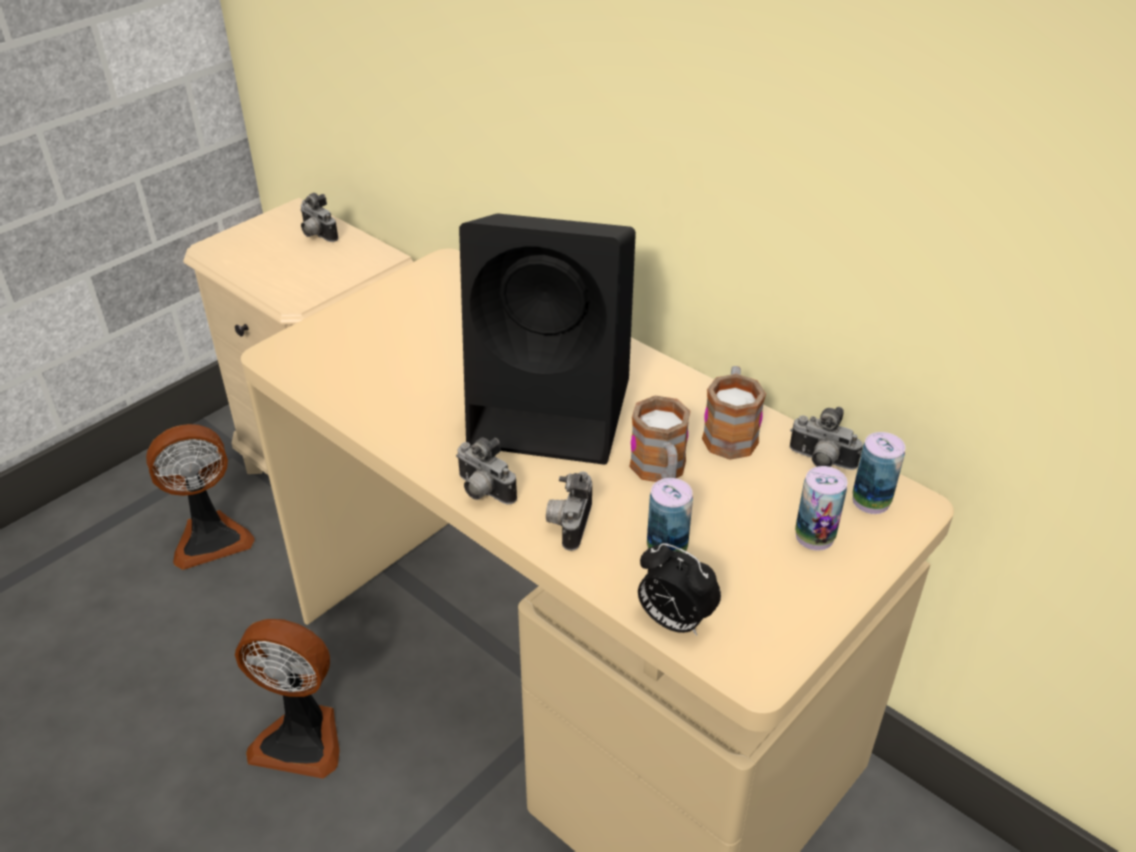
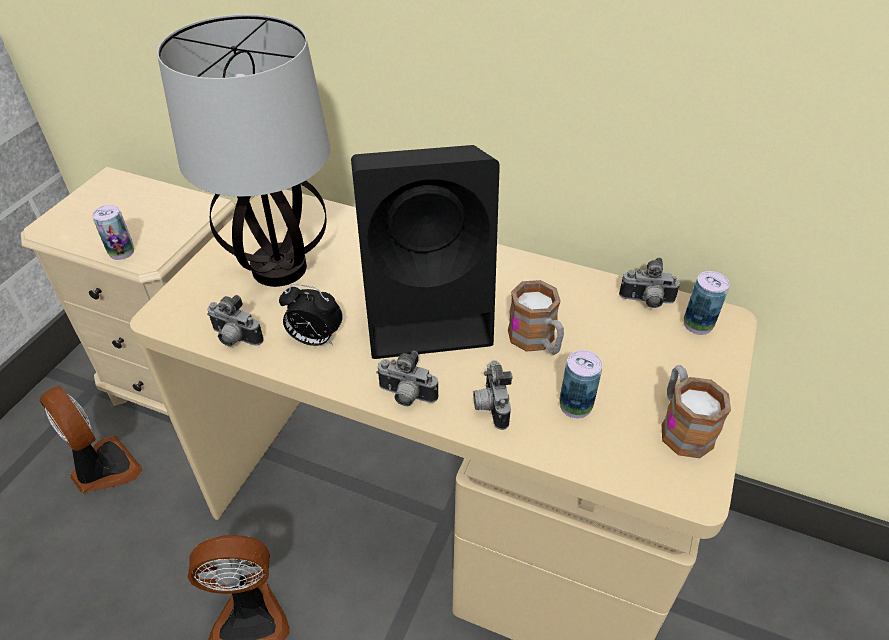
camera: 20 degrees left, 5 degrees up
fan [146,424,255,570] -> fan turned 90 degrees counterclockwise [39,385,143,493]
camera [301,193,338,242] -> camera moved to [207,295,264,347]
alarm clock [638,543,721,636] -> alarm clock moved to [279,284,343,346]
mug [702,366,766,460] -> mug moved to [661,365,731,458]
can [795,466,847,551] -> can moved to [92,205,134,260]
none -> table lamp [157,14,331,287]

